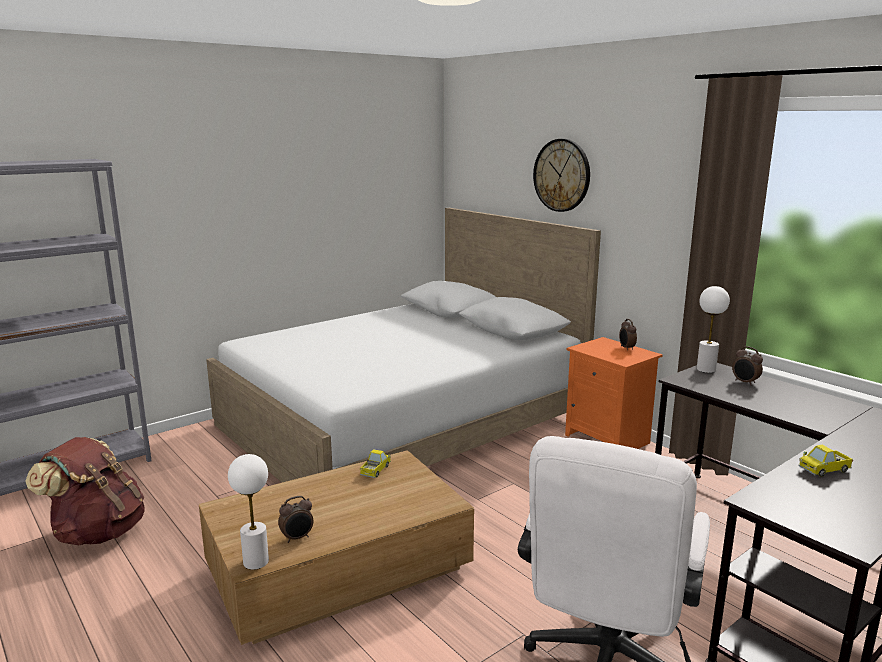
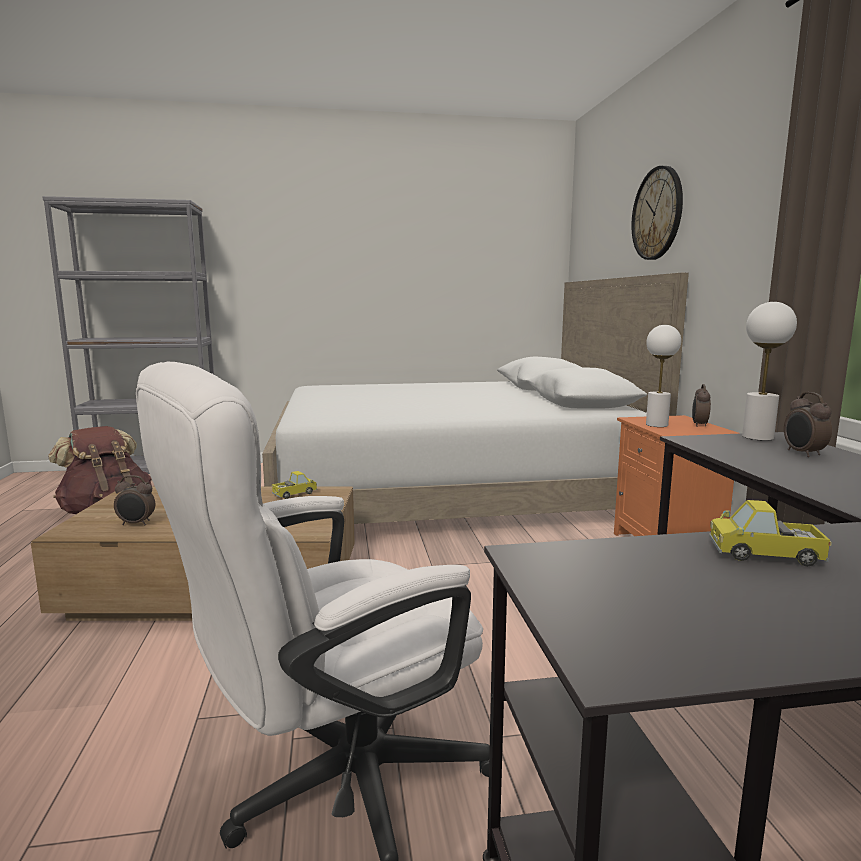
camera: 30 degrees right, 5 degrees down
white table lamp [228,454,269,570] -> white table lamp moved to [646,325,681,427]

